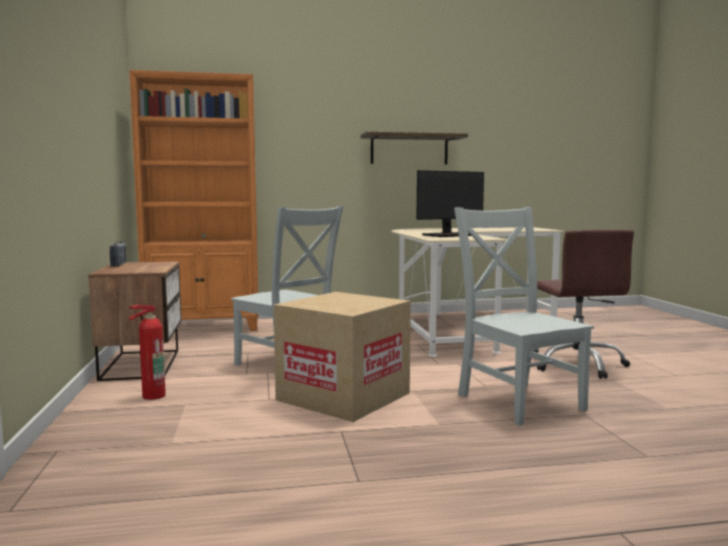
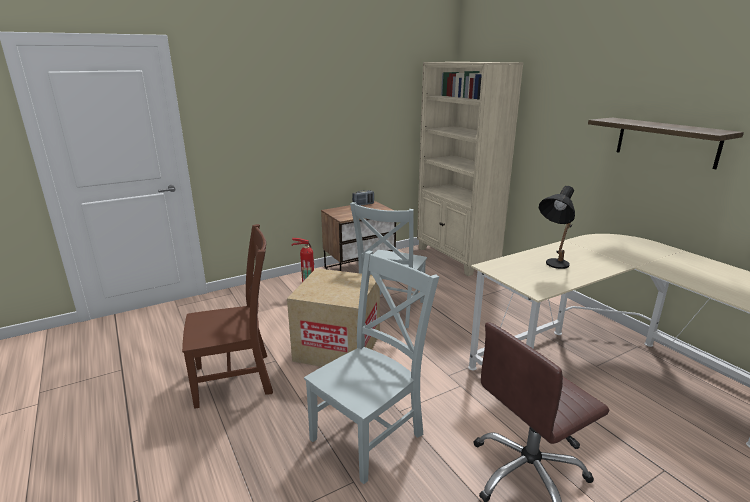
camera: 70 degrees right, 15 degrees up
orange bookcase [129,70,259,331] -> beige bookcase [417,62,524,276]
monitor [416,170,484,237] -> black table lamp [539,186,575,269]
none -> brown chair [182,224,273,409]

